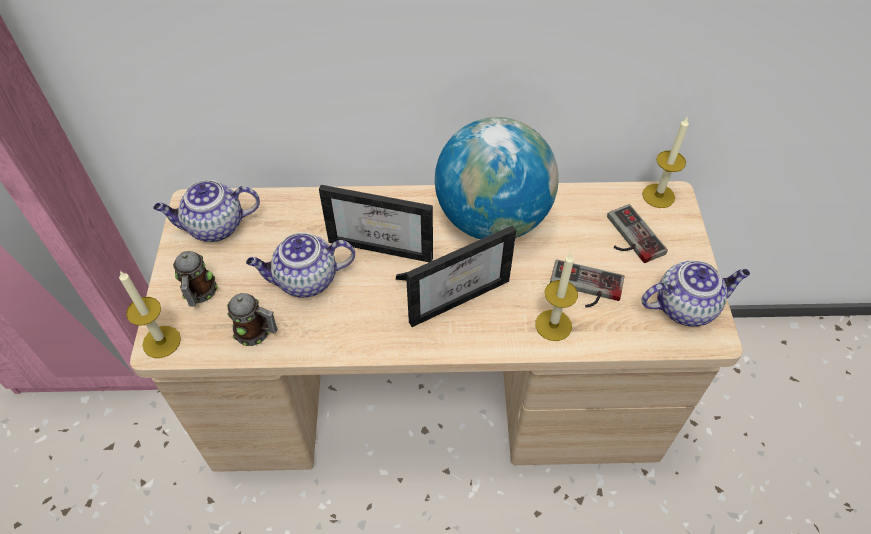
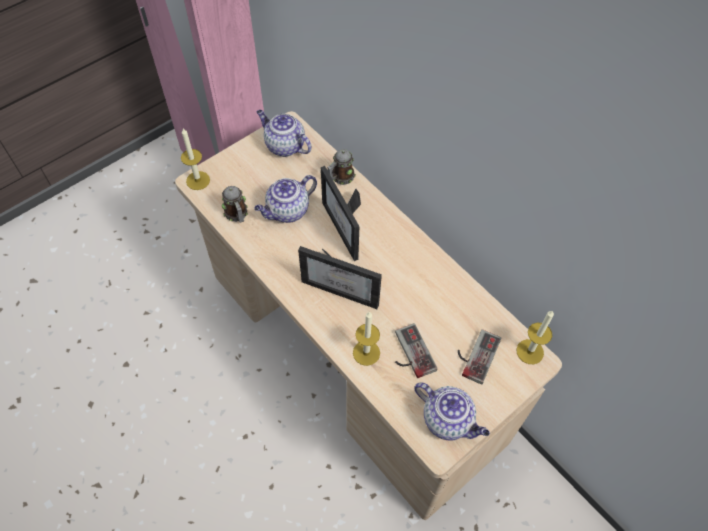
camera: 50 degrees right, 5 degrees up
mug [173,251,218,307] -> mug moved to [327,149,356,185]
teapot [246,232,355,298] -> teapot turned 75 degrees counterclockwise [254,175,317,223]
globe [435,117,559,239] -> none

